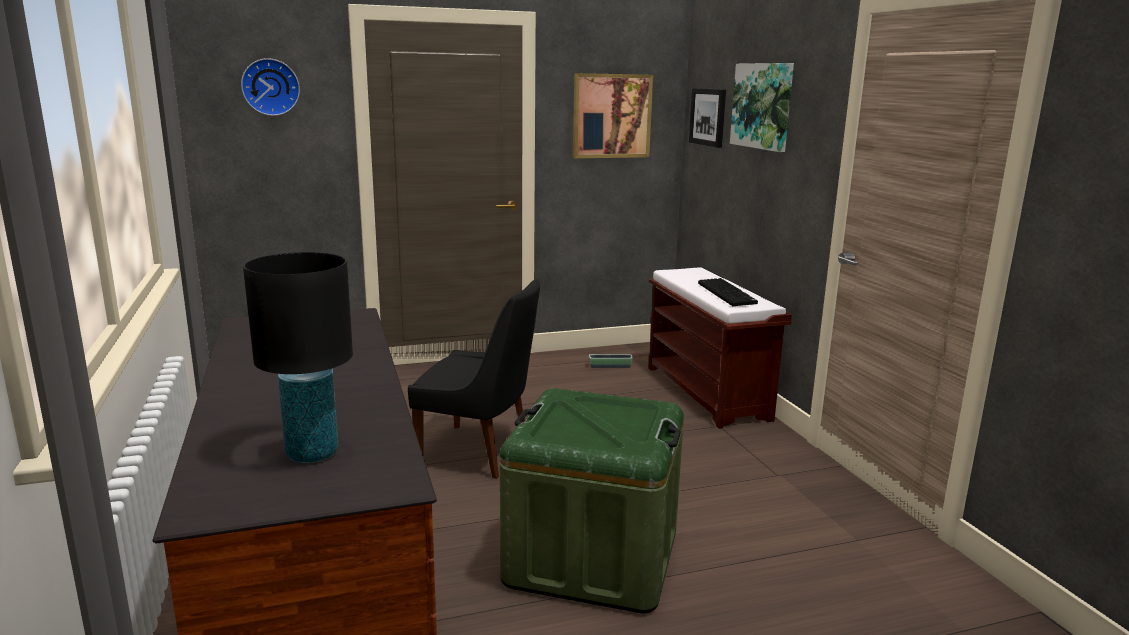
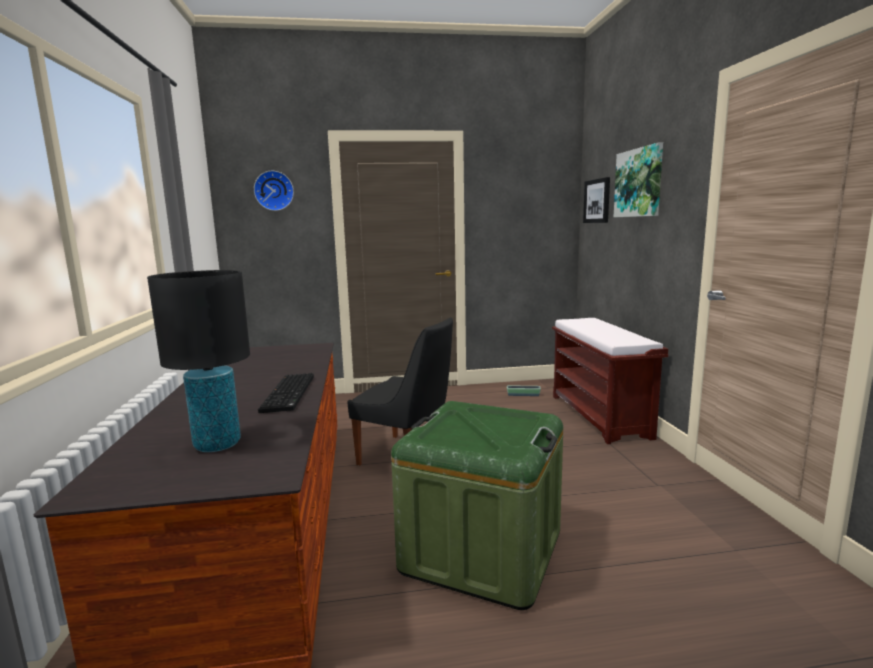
camera: 10 degrees right, 5 degrees down
picture [573,73,653,158] -> none
keyboard [698,278,758,306] -> keyboard moved to [258,373,314,413]

